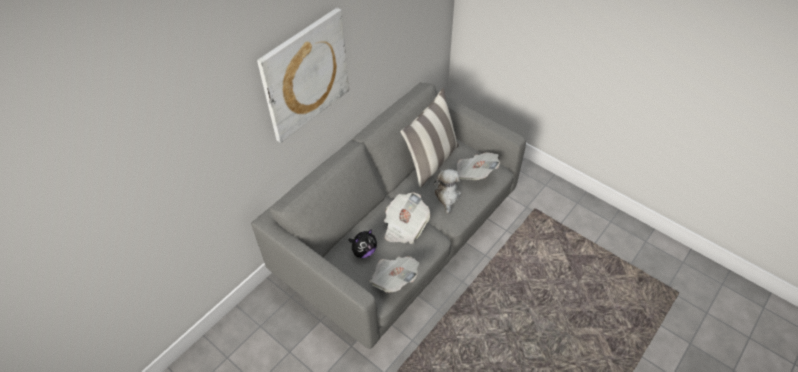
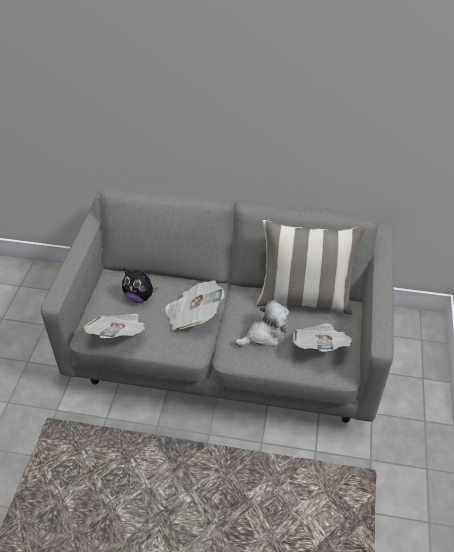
camera: 60 degrees right, 5 degrees down
picture [257,8,349,143] -> none

